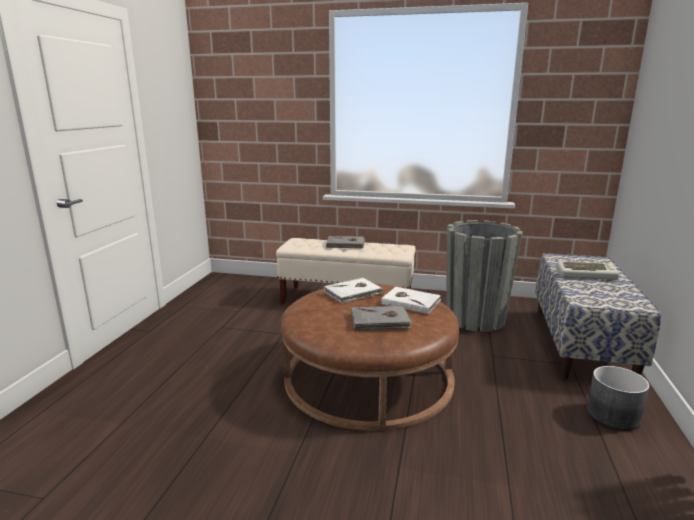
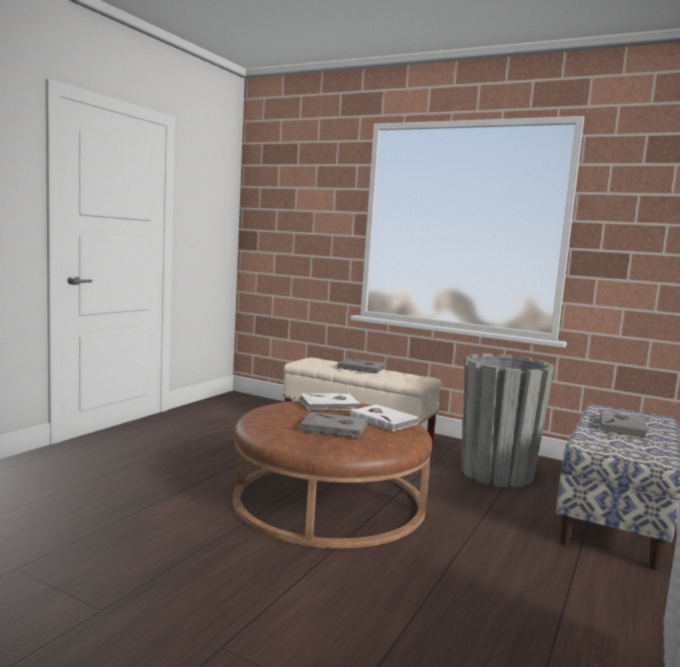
camera: 15 degrees right, 10 degrees down
keyboard [556,261,619,280] -> grey book [600,411,647,438]
grey planter [587,366,649,431] -> none

